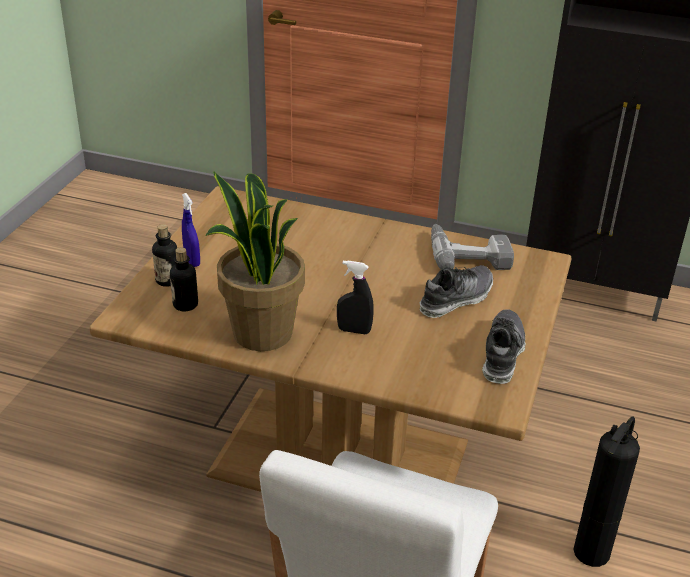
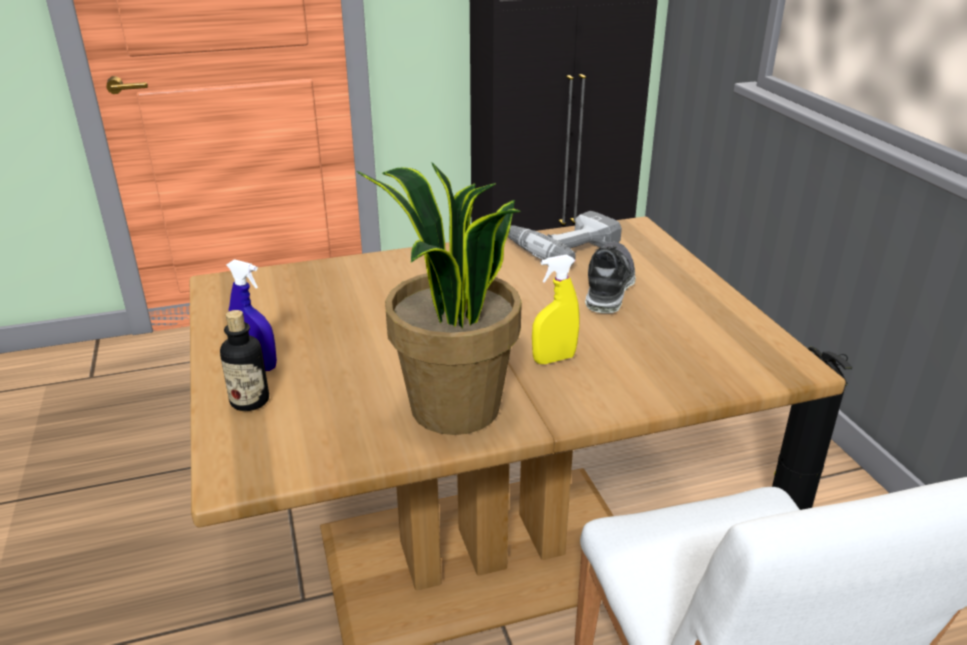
camera: 35 degrees left, 5 degrees down
bottle [170,247,198,311] -> none
black spray bottle [337,261,374,334] -> yellow spray bottle [532,254,580,364]
shoe [482,309,526,384] -> none

